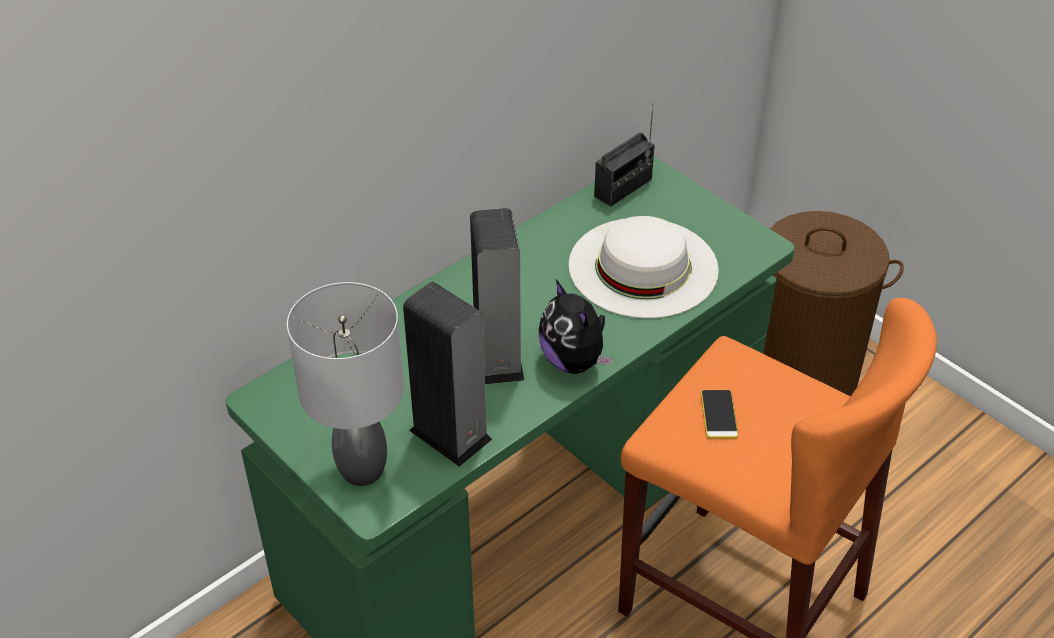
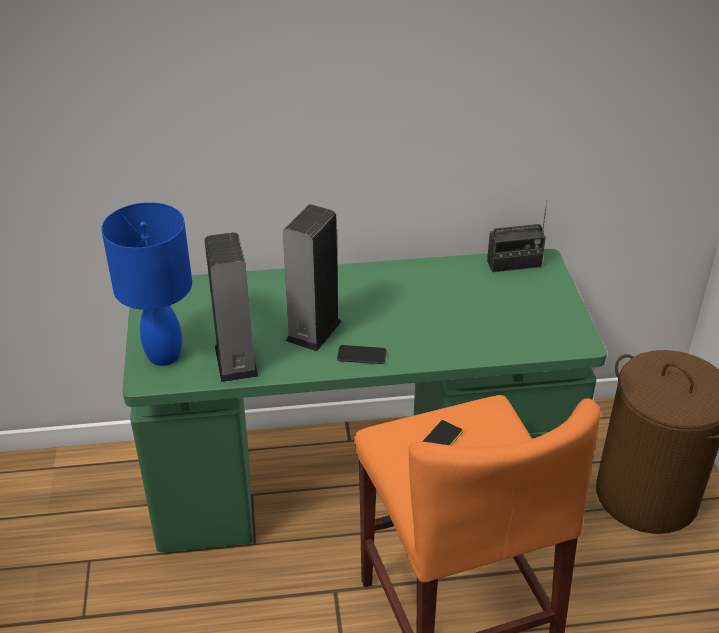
camera: 35 degrees right, 5 degrees down
grey table lamp [287,282,404,486] -> blue table lamp [101,202,192,366]
plush toy [539,280,613,374] -> phone [337,345,387,364]
white hat [569,216,719,318] -> none

